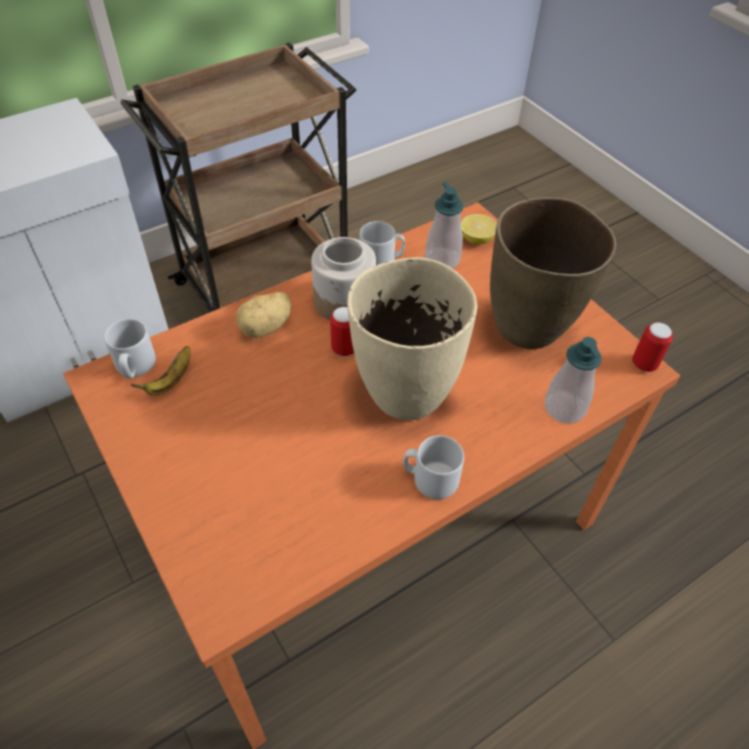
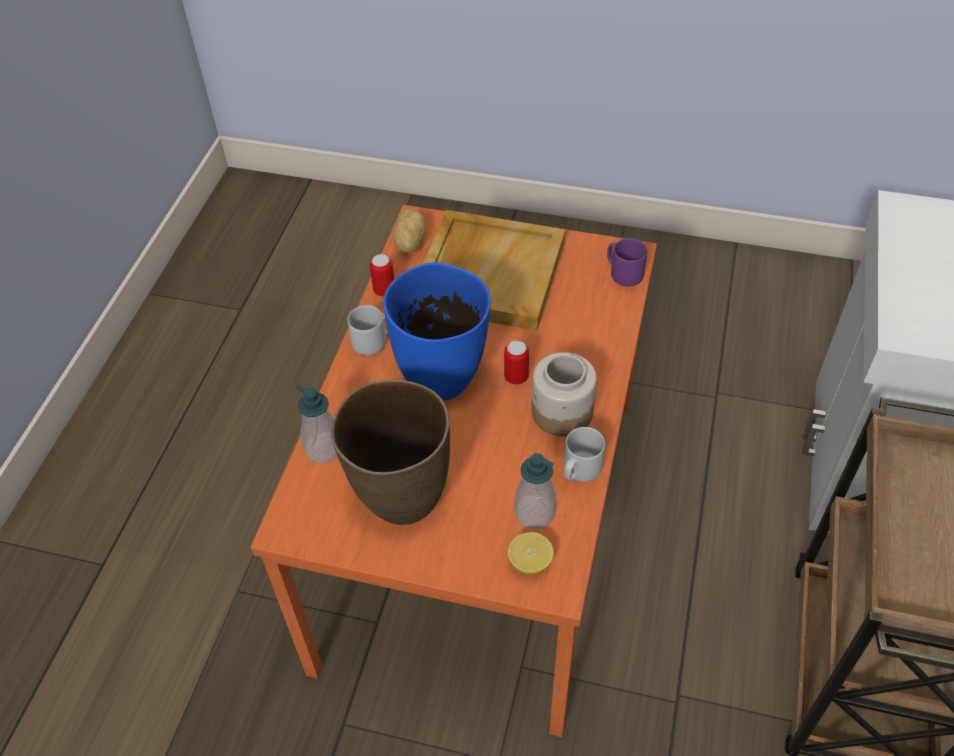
camera: 140 degrees right, 0 degrees up
grey mug [104,319,156,379] -> purple mug [607,238,647,286]
banana [131,346,190,395] -> none
potato [236,292,291,338] -> potato moved to [393,209,426,253]
beige vase [347,257,477,421] -> blue vase [383,262,491,401]
can [632,322,673,372] -> can moved to [370,254,394,297]
none -> beige tray [423,210,565,331]

